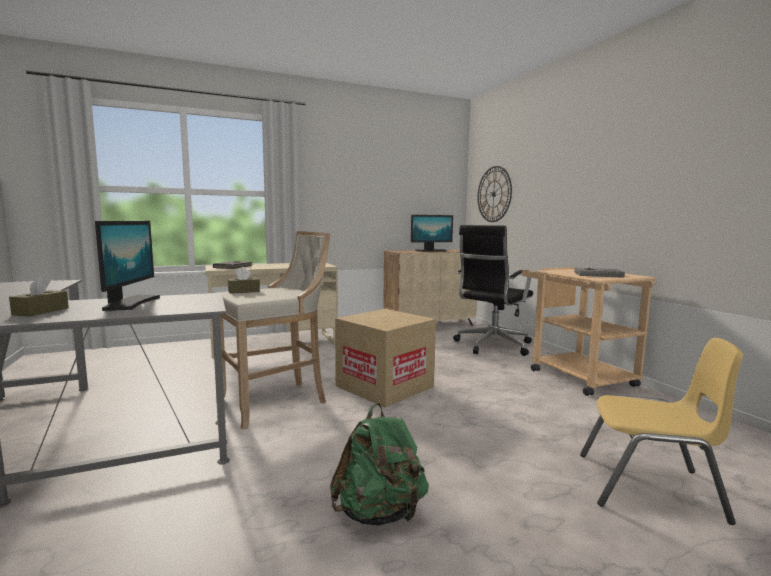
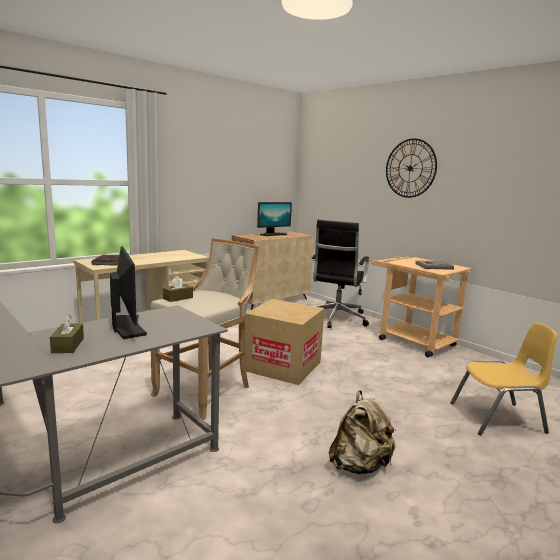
camera: 20 degrees left, 5 degrees up
green backpack [330,403,429,526] -> beige backpack [329,390,396,474]
wall clock [477,166,512,222] -> wall clock moved to [386,138,437,198]

